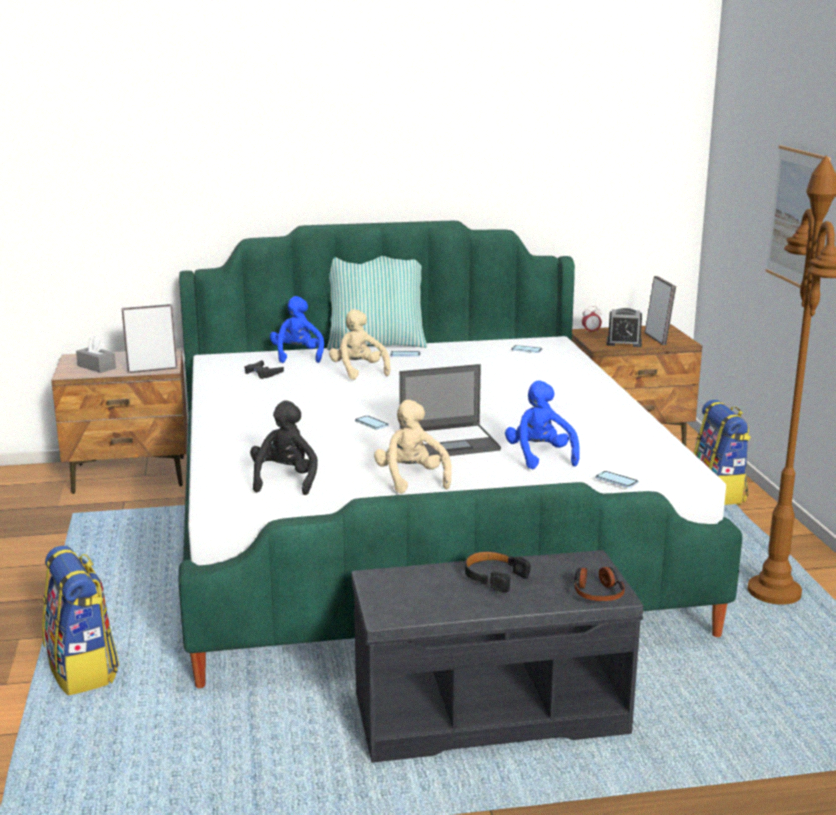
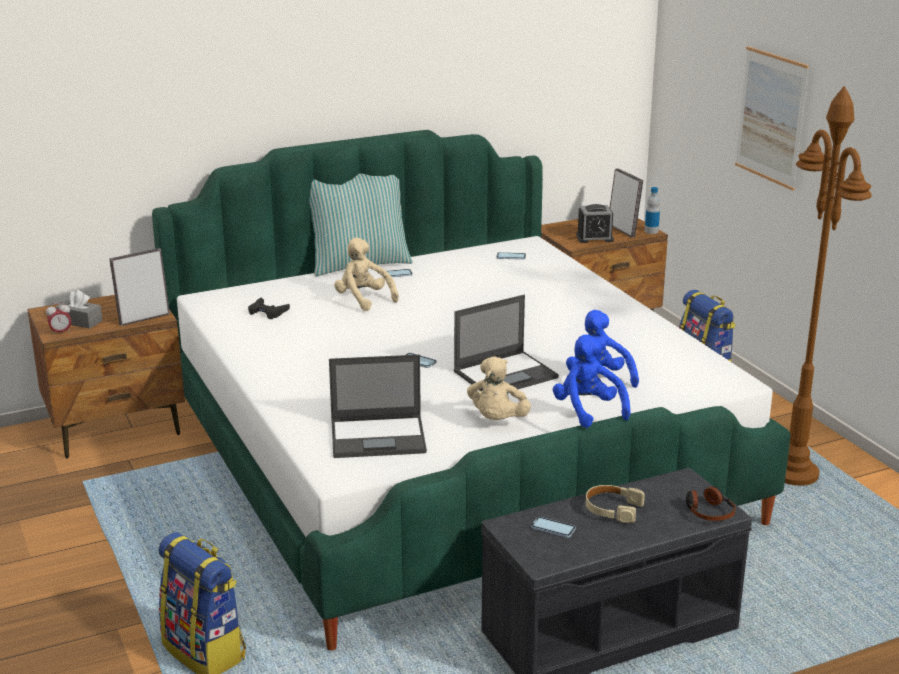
camera: 15 degrees left, 5 degrees up
black plush toy [250,400,318,495] -> laptop [329,355,427,458]
blue plush toy [270,296,324,363] -> blue plush toy moved to [553,334,631,428]
beige plush toy [374,400,452,494] -> beige plush toy turned 135 degrees counterclockwise [467,356,531,420]
black headphones [465,551,530,592] -> beige headphones [586,485,645,523]
alarm clock [582,306,602,334] -> alarm clock moved to [46,302,71,335]
phone [596,471,638,488] -> phone moved to [531,517,576,538]
none -> bottle [645,187,660,234]

